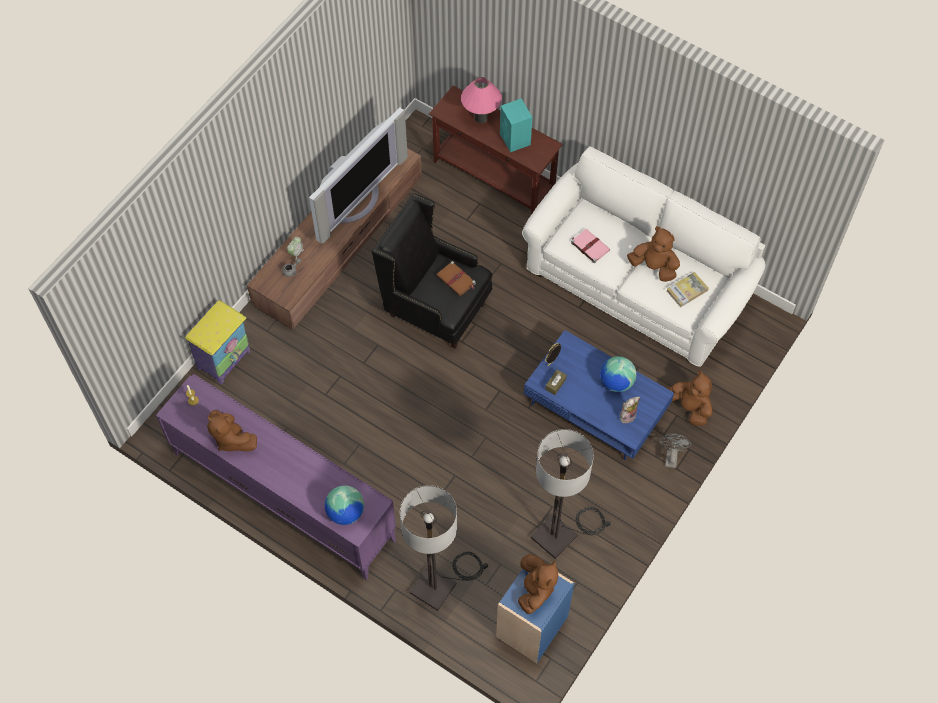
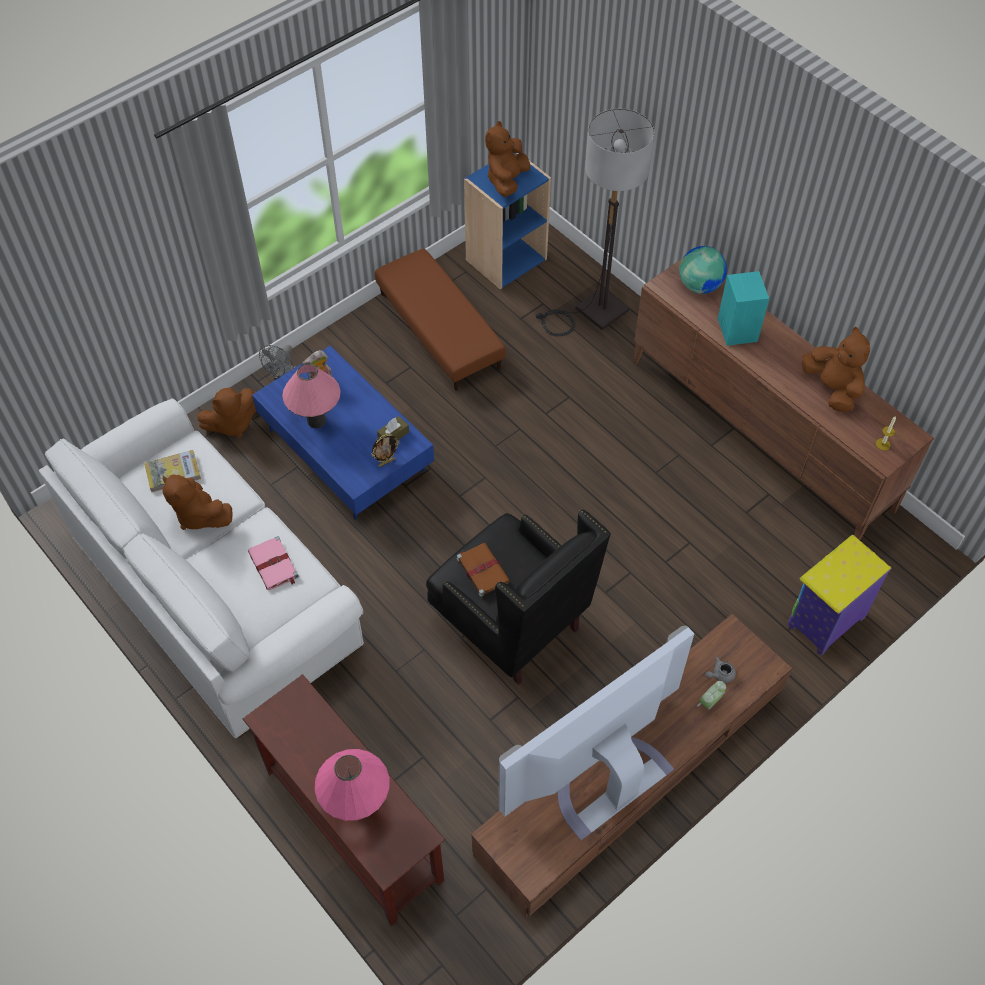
camera: 165 degrees left, 5 degrees down
purple cabinet [156,374,396,580] -> brown cabinet [633,259,934,540]
turquoise speaker [500,98,532,152] -> turquoise speaker moved to [718,271,769,346]
floor lamp [531,429,611,559] -> brown ottoman [375,249,506,391]
globe [600,356,636,392] -> pink table lamp [282,364,341,428]
brown plush toy [667,371,712,426] -> brown plush toy turned 90 degrees counterclockwise [197,387,256,438]

